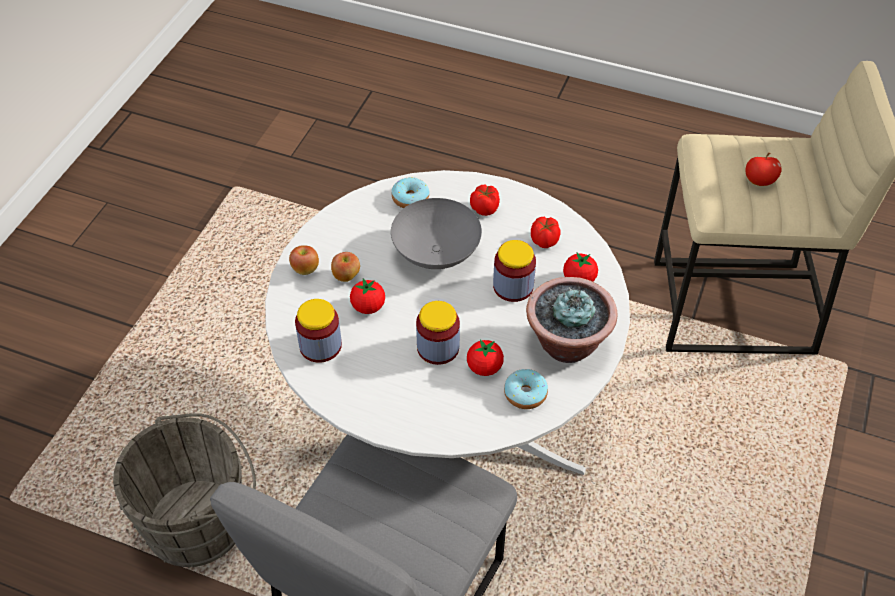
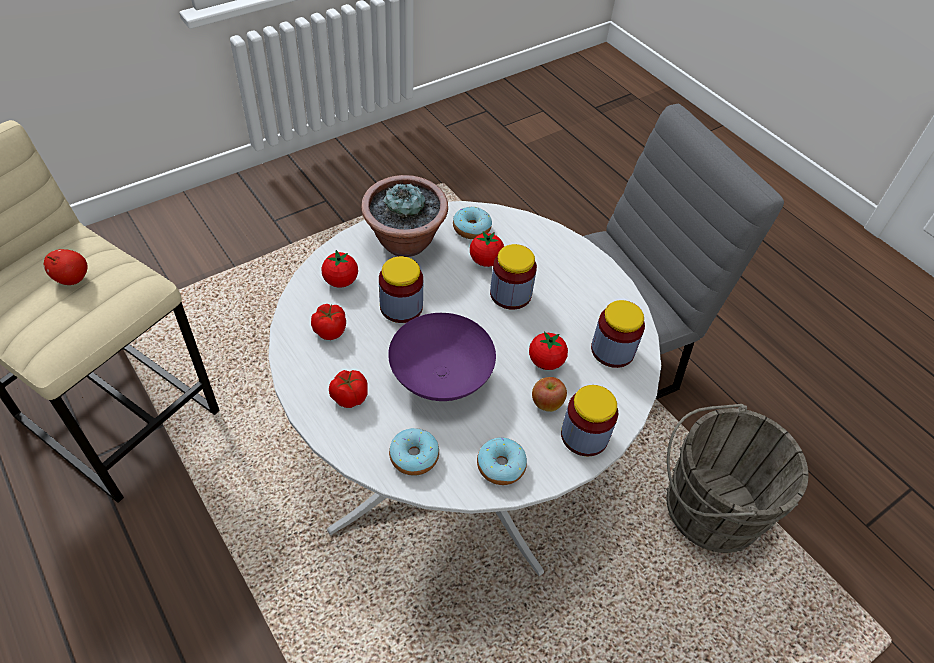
camera: 150 degrees left, 0 degrees up
apple [289,245,319,275] -> jar [561,385,618,456]
grey bowl [391,198,482,269] -> purple bowl [388,313,496,401]
none -> donut [477,437,527,485]

